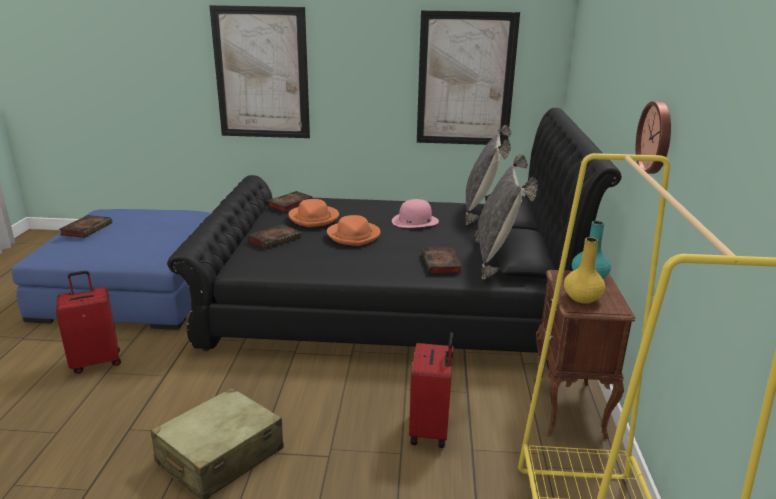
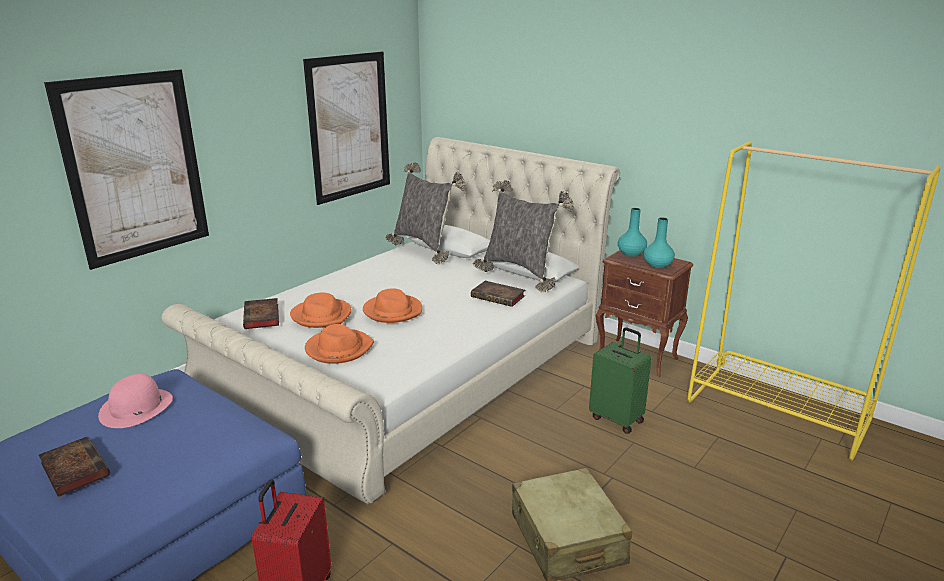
camera: 55 degrees left, 0 degrees up
black bed [167,108,622,370] -> beige bed [161,137,620,504]
book [247,224,301,249] -> orange hat [305,324,374,364]
pink hat [392,199,439,228] -> pink hat moved to [98,374,173,428]
red suitcase [409,332,453,448] -> green suitcase [589,327,651,434]
yellow vase [564,237,606,304] -> turquoise vase [643,217,675,268]
wall clock [636,101,671,174] -> none

